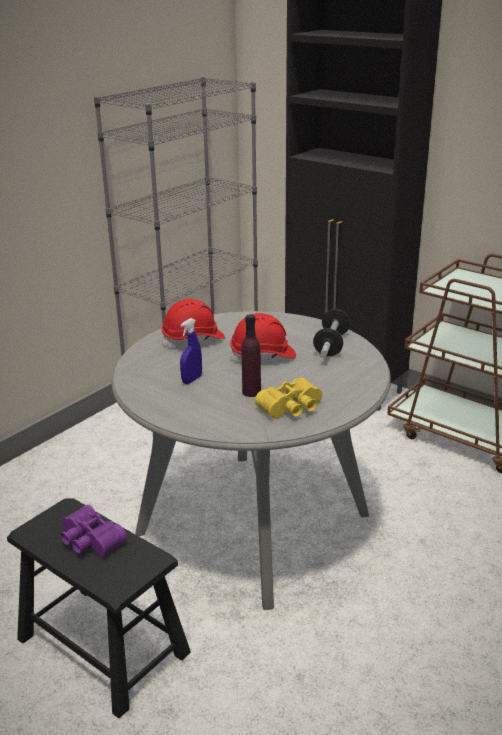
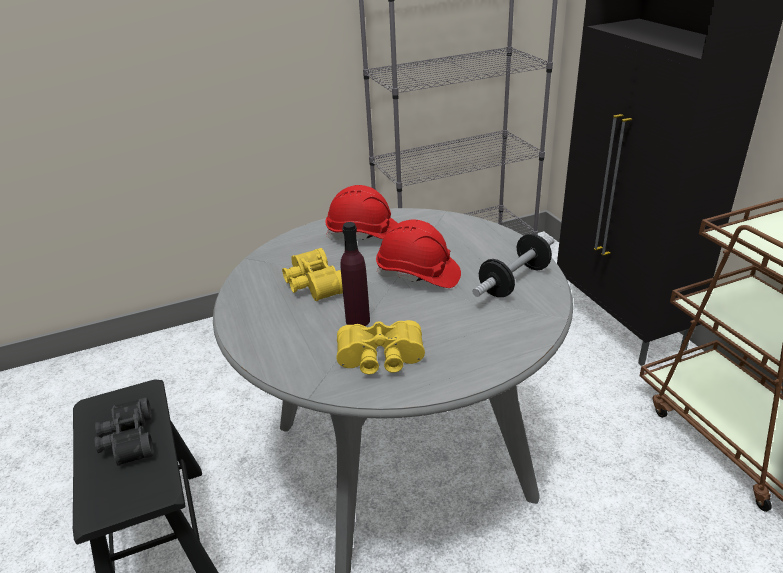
camera: 30 degrees right, 5 degrees up
purple binoculars [60,505,127,557] -> black binoculars [95,397,154,466]
blue spray bottle [180,318,202,384] -> yellow binoculars [282,248,343,301]

